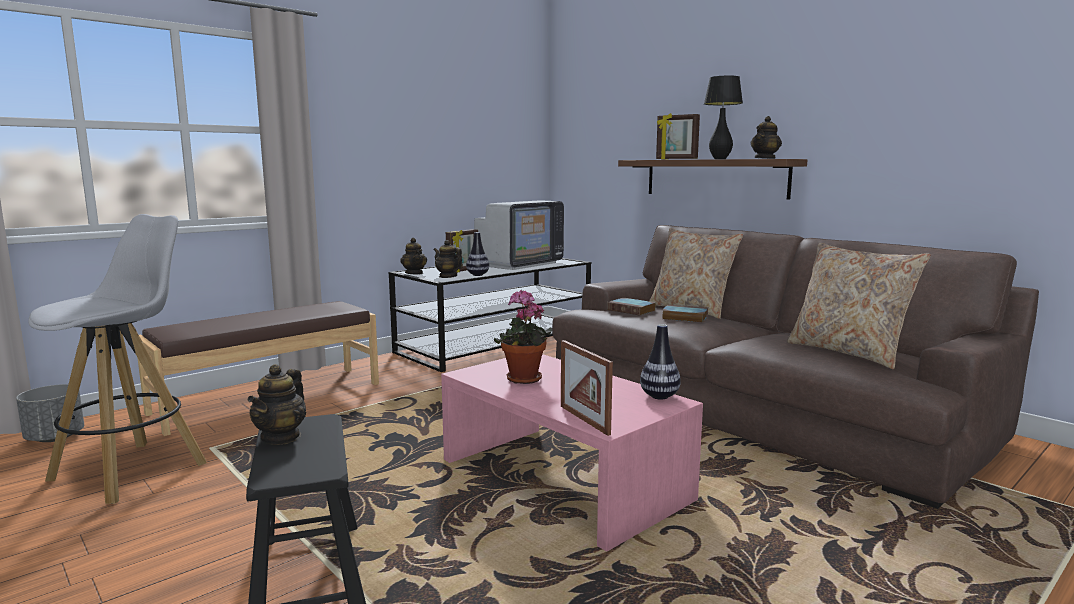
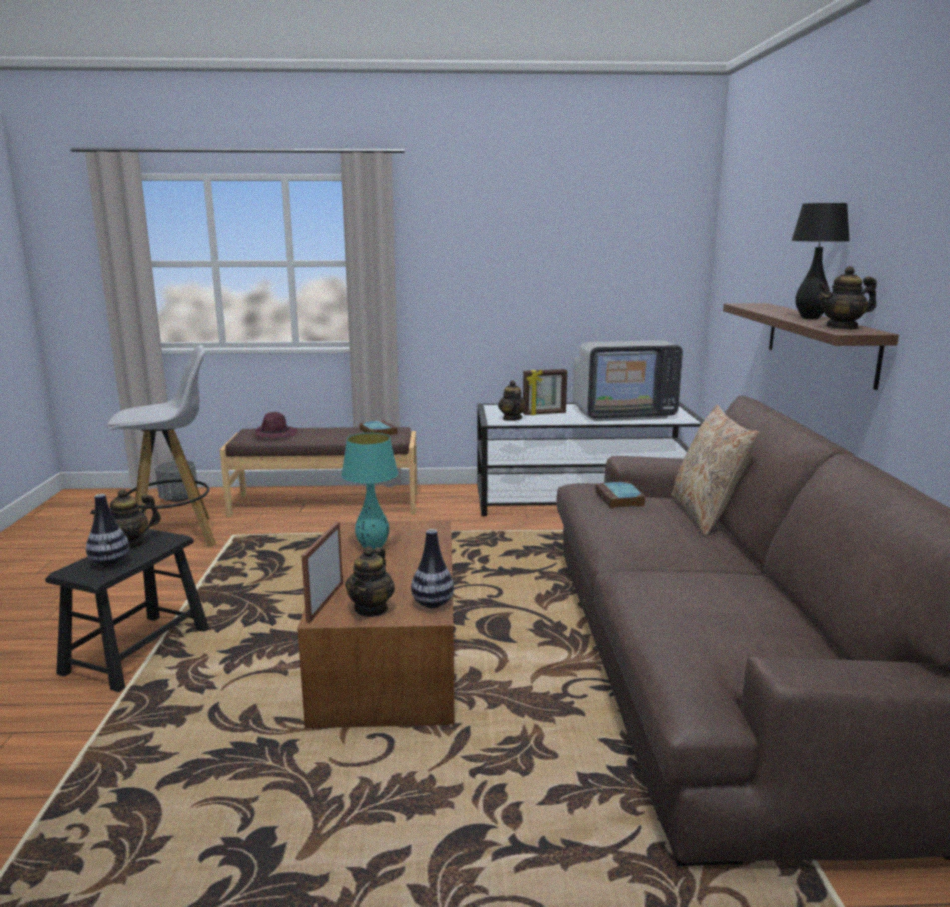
camera: 40 degrees right, 5 degrees up
teapot [400,238,427,275] -> teapot moved to [345,546,395,617]
pink coffee table [441,354,703,551] -> brown coffee table [297,521,454,728]
vase [466,232,489,276] -> vase moved to [86,494,129,567]
potted plant [494,290,552,384] -> turquoise table lamp [342,433,398,550]
picture frame [656,113,700,160] -> none
book [662,305,708,323] -> book moved to [360,420,398,436]
beige pillow [787,243,931,369] -> none
none -> purple hat [252,412,297,438]

